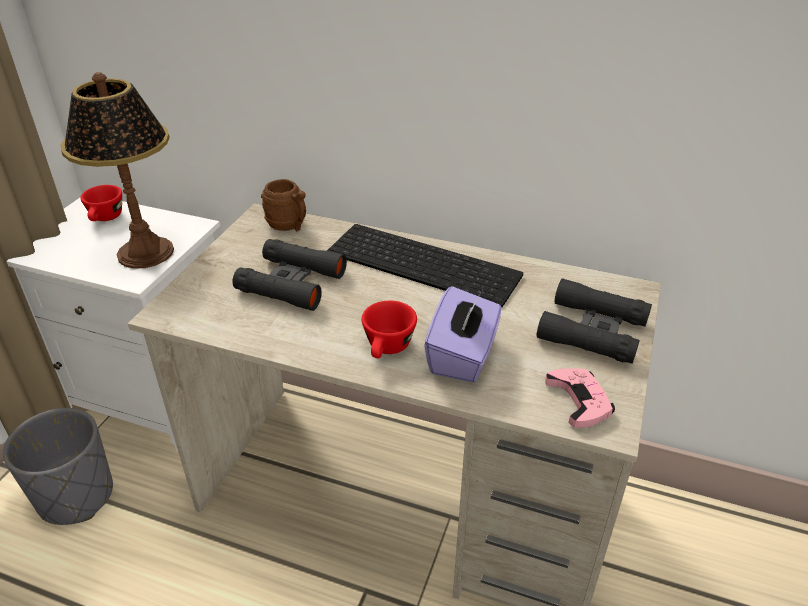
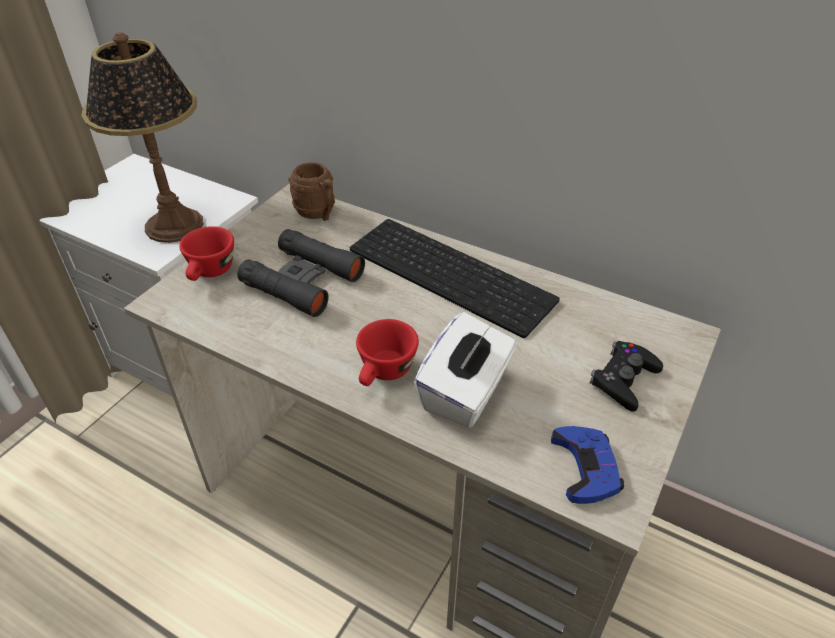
camera: 10 degrees right, 5 degrees up
grey planter [3,408,113,525] -> none
red cup [80,185,122,221] -> red cup moved to [179,226,234,281]
purple tissue box [424,286,501,383] -> white tissue box [414,312,517,428]
black binoculars [537,278,652,364] -> black game controller [590,341,663,412]
pink game controller [545,368,615,428] -> blue game controller [551,426,624,504]

